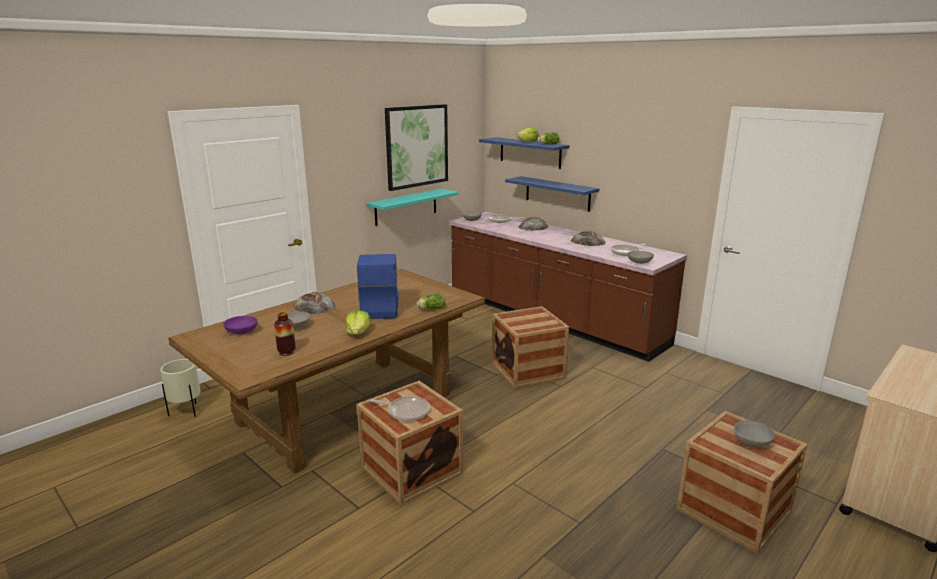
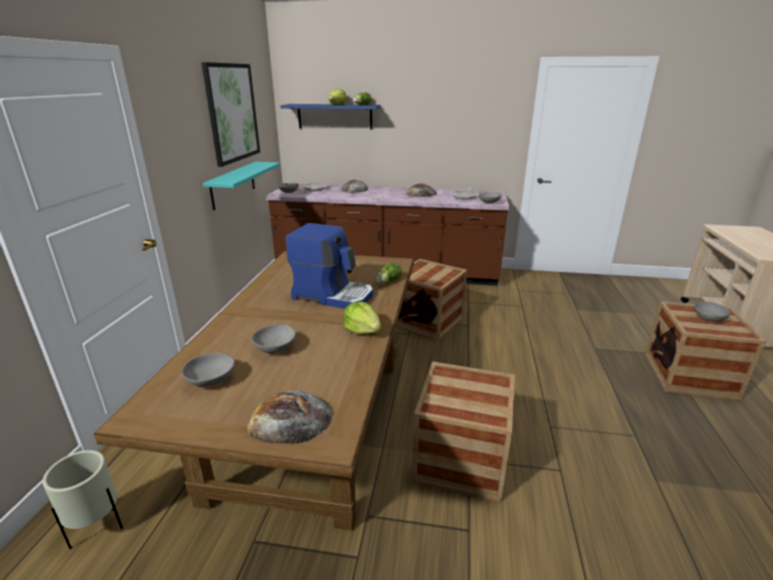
camera: 35 degrees left, 5 degrees up
purple bowl [223,316,258,334] -> grey bowl [182,353,235,387]
vase [274,312,296,356] -> none
bread [293,292,336,314] -> bread moved to [247,391,332,444]
coffee machine [357,254,399,319] -> coffee machine turned 150 degrees clockwise [285,223,373,309]
frying pan [369,396,430,421] -> none
blue shelf [505,176,599,212] -> none

